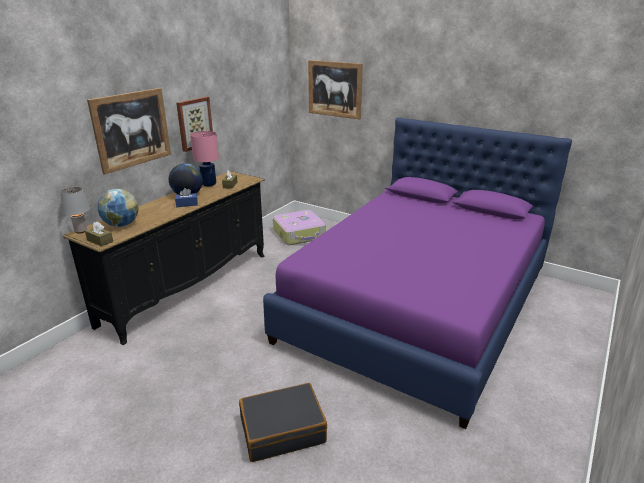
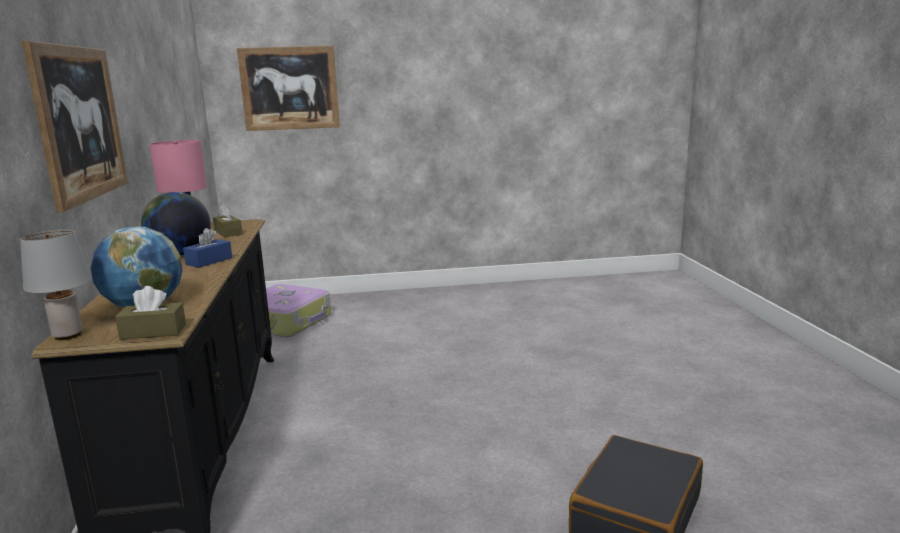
camera: 40 degrees left, 10 degrees down
picture [176,97,213,152] -> none
purple bed [263,118,572,429] -> none

